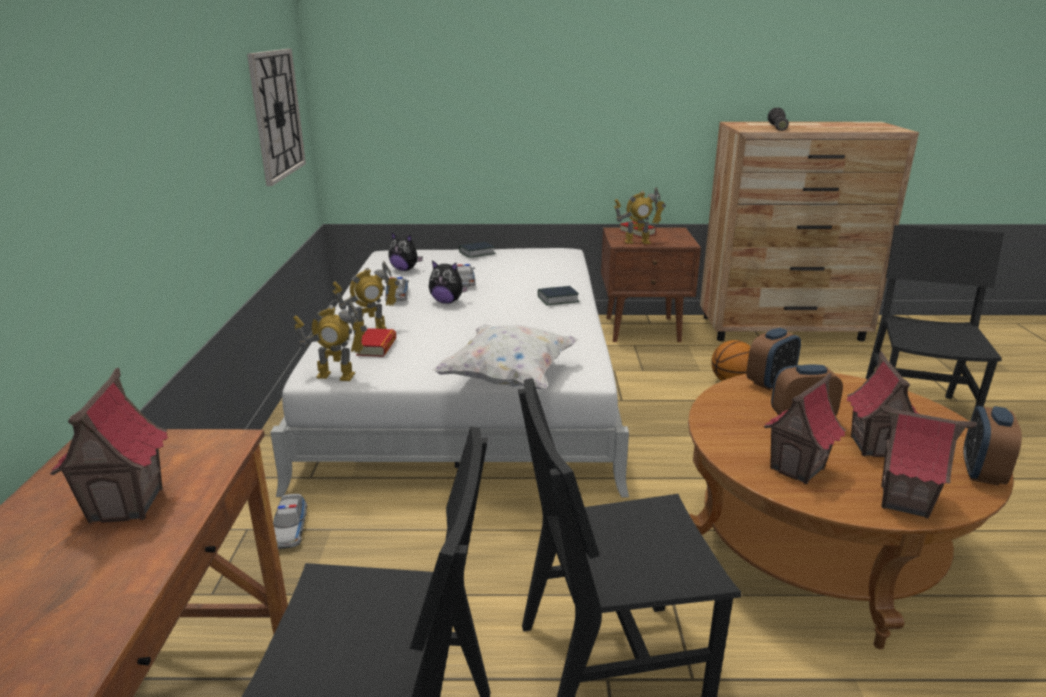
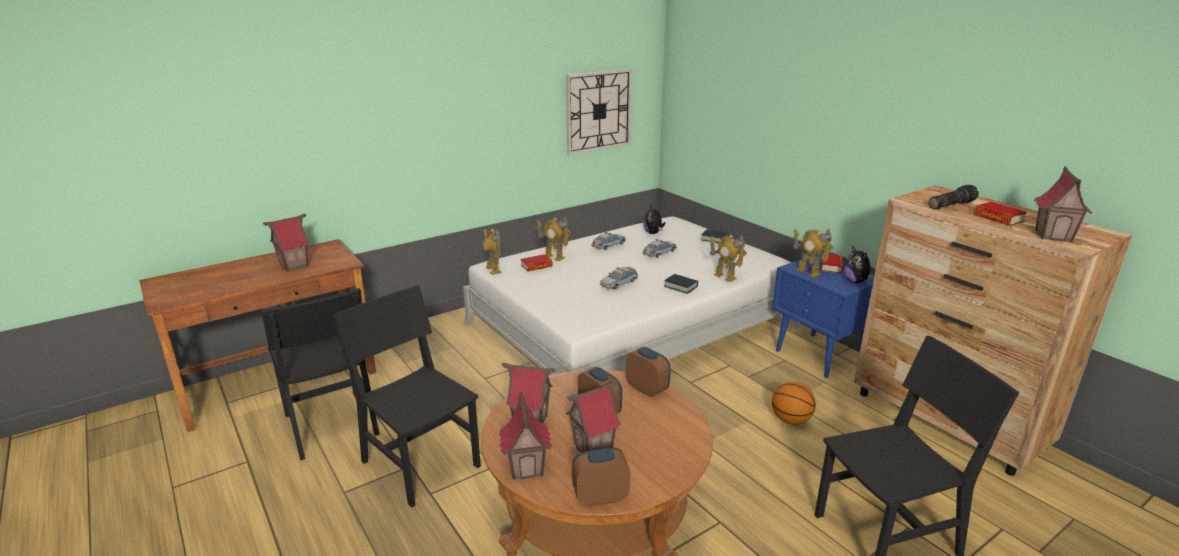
camera: 55 degrees right, 0 degrees up
toy car [273,494,307,549] -> toy car moved to [600,267,638,290]
plush toy [429,260,468,304] -> plush toy moved to [843,246,874,283]
white pillow [433,324,578,389] -> none
brown nightstand [601,228,701,342] -> blue nightstand [772,253,875,378]
alarm clock [746,328,801,390] -> alarm clock turned 150 degrees counterclockwise [626,347,671,397]
none -> toy robot [710,235,747,282]
none -> book [974,202,1027,226]
none -> toy house [1034,166,1092,242]

